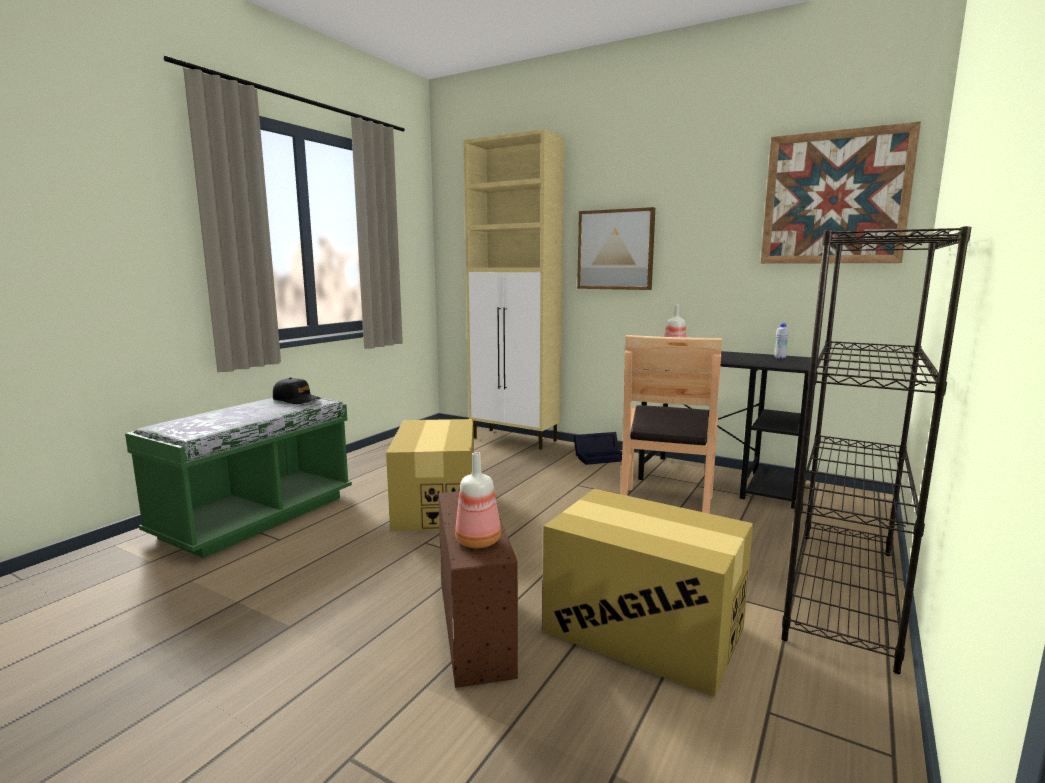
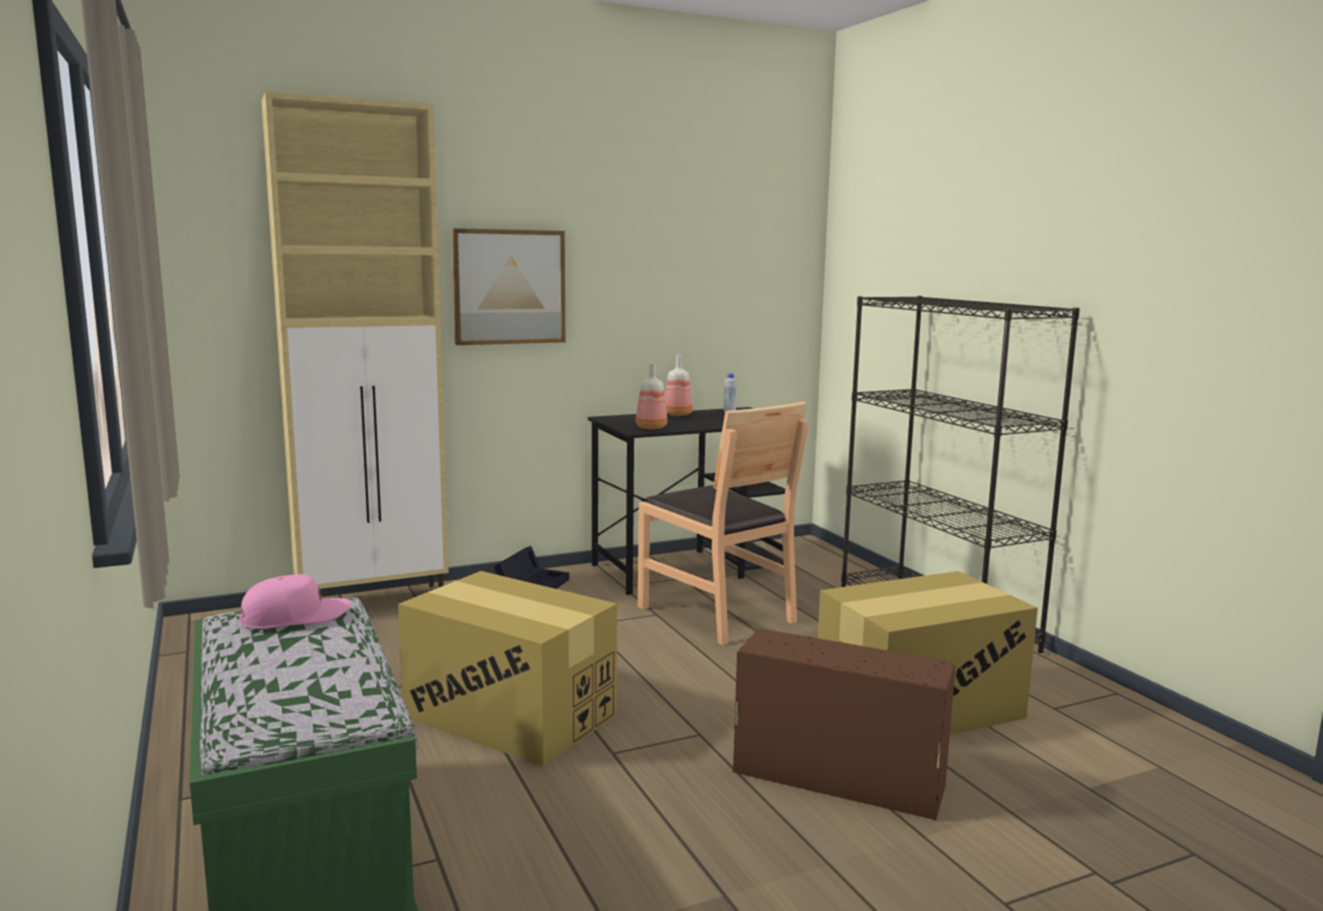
camera: 55 degrees left, 0 degrees up
black cap [273,377,321,404] -> pink cap [239,574,350,629]
bottle [455,452,501,548] -> bottle moved to [665,354,693,416]
picture [761,121,921,264] -> none

